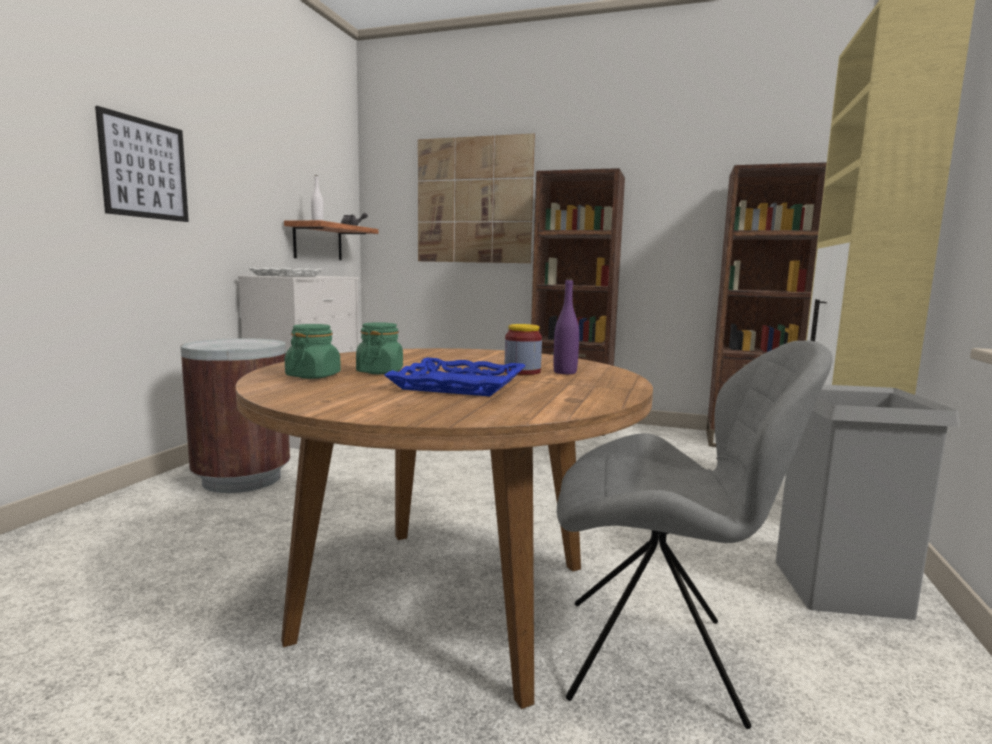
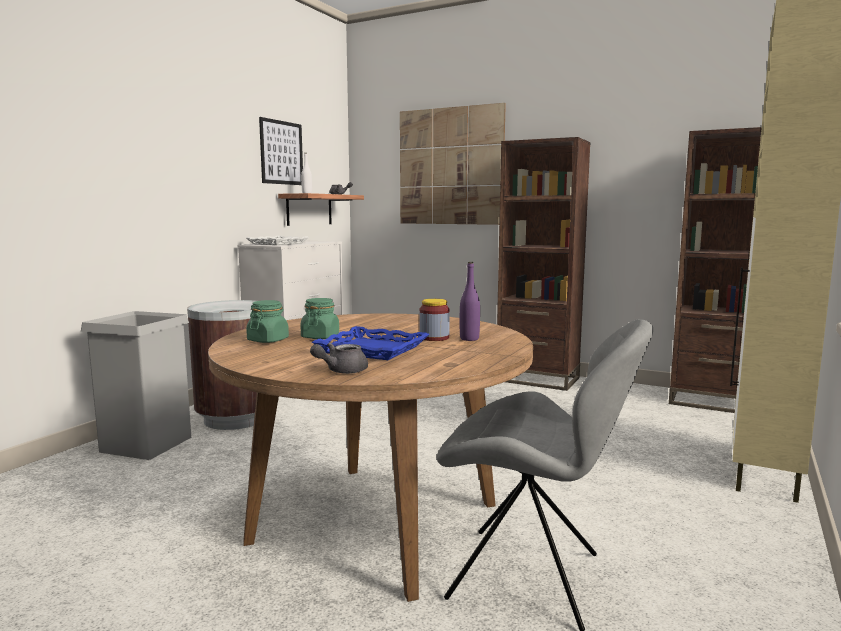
camera: 10 degrees right, 0 degrees up
picture [95,106,189,222] -> picture moved to [259,117,303,185]
grey trash can [776,385,960,620] -> grey trash can moved to [81,311,191,460]
none -> grey teapot [310,343,368,374]

